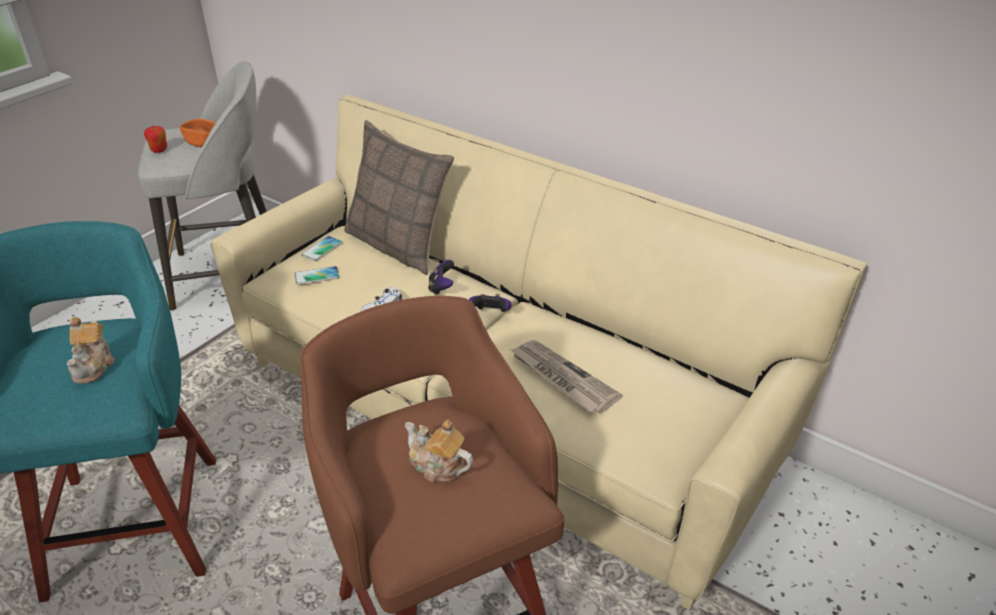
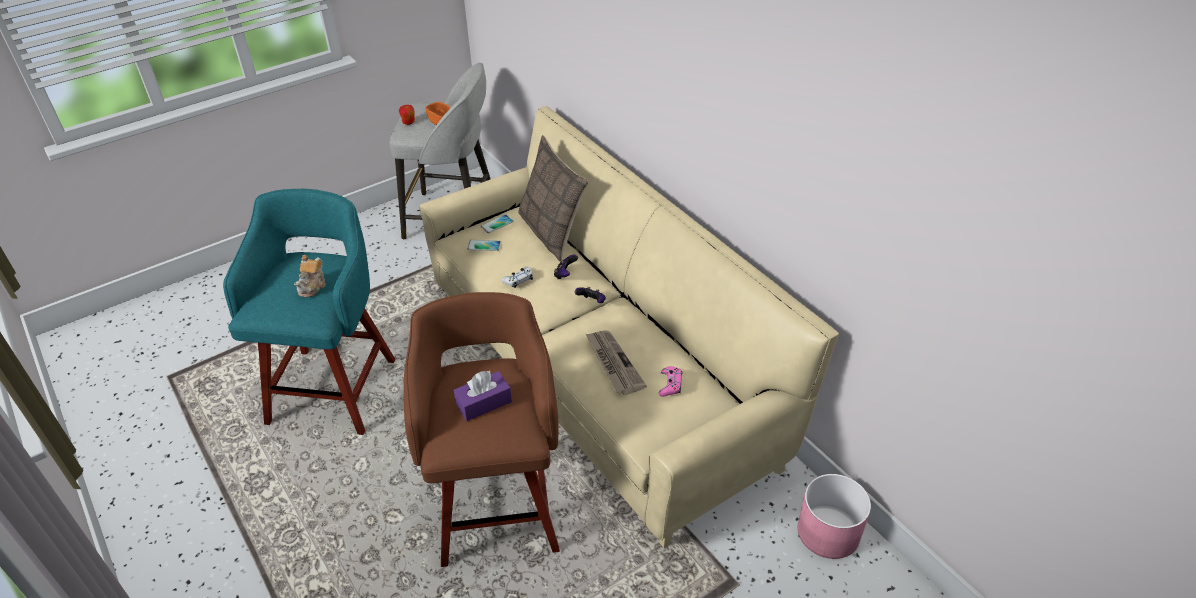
camera: 20 degrees right, 5 degrees up
teapot [405,419,473,483] -> purple tissue box [454,371,512,421]
none -> pink game controller [659,366,682,397]
none -> pink planter [797,474,871,559]

